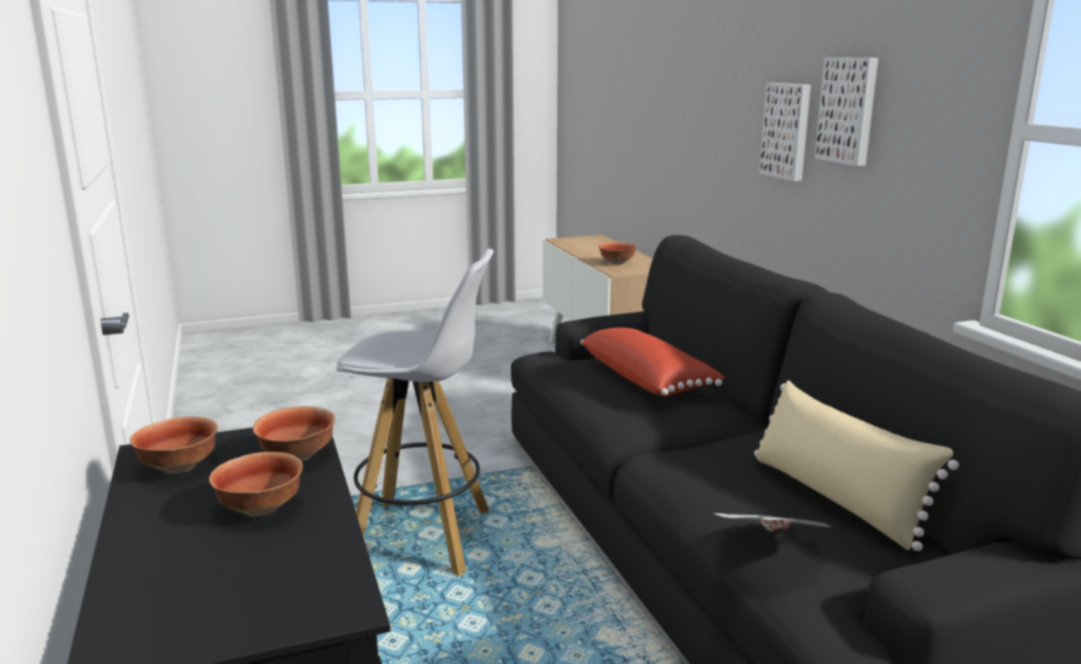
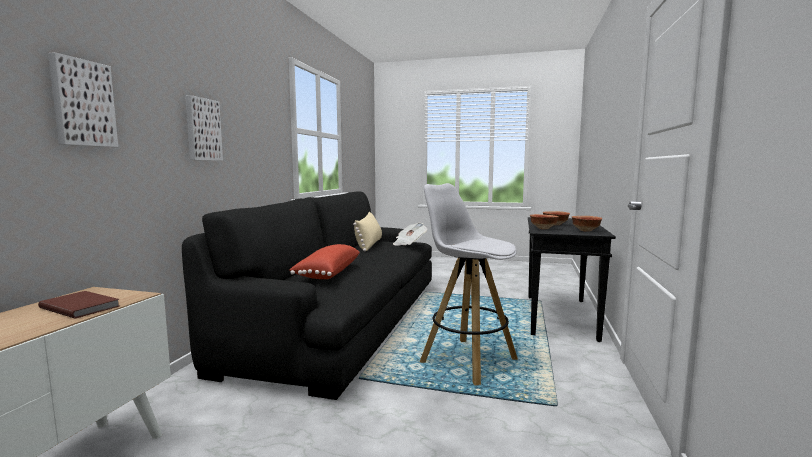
camera: 145 degrees left, 10 degrees down
bowl [599,242,637,265] -> brown book [38,291,119,318]
picture [815,57,878,166] -> picture moved to [48,52,118,147]

